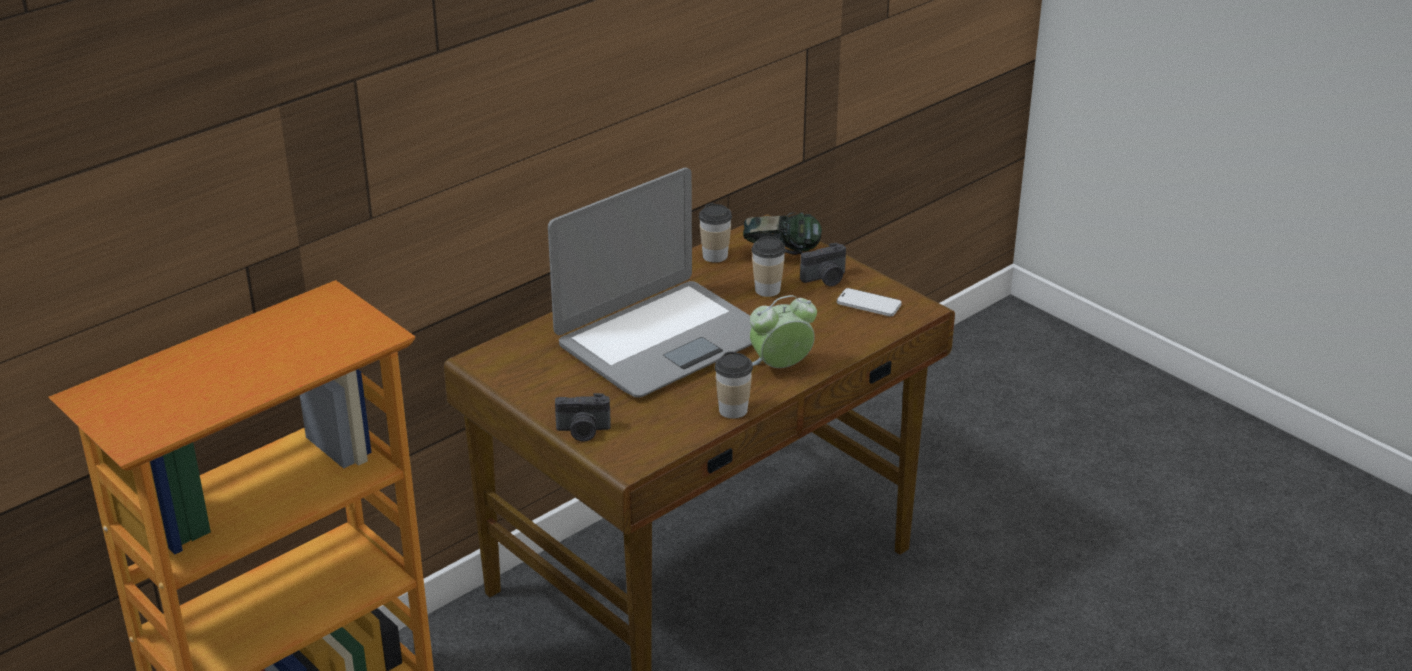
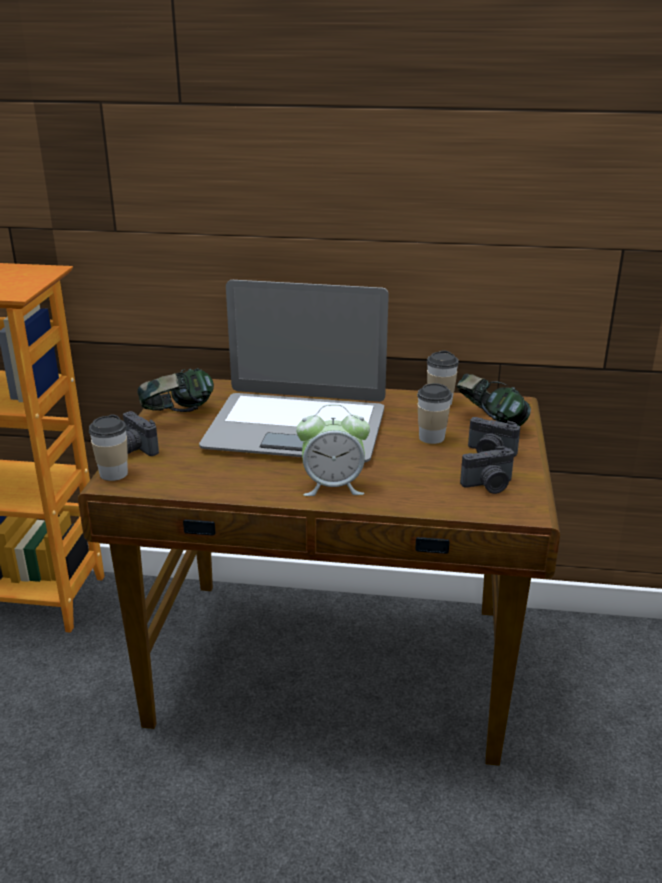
camera: 50 degrees right, 5 degrees down
cup [715,351,753,419] -> cup moved to [89,414,128,481]
alarm clock [750,295,817,368] -> alarm clock turned 150 degrees clockwise [296,404,370,496]
phone [837,288,902,316] -> camera [460,446,514,494]
none -> headphones [138,368,214,412]

